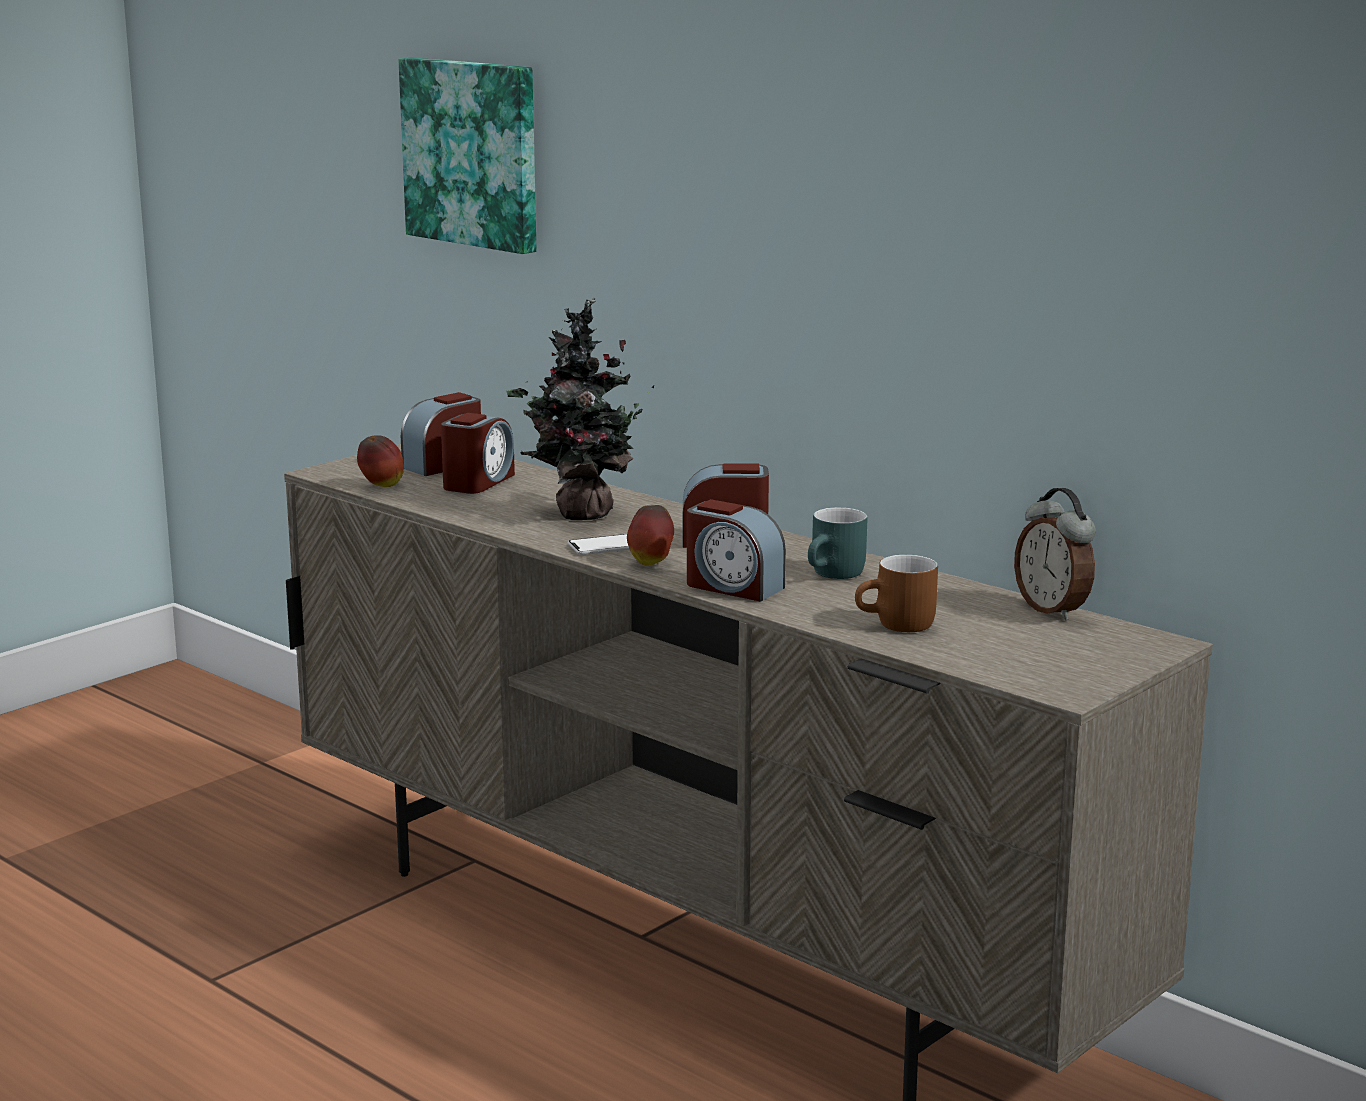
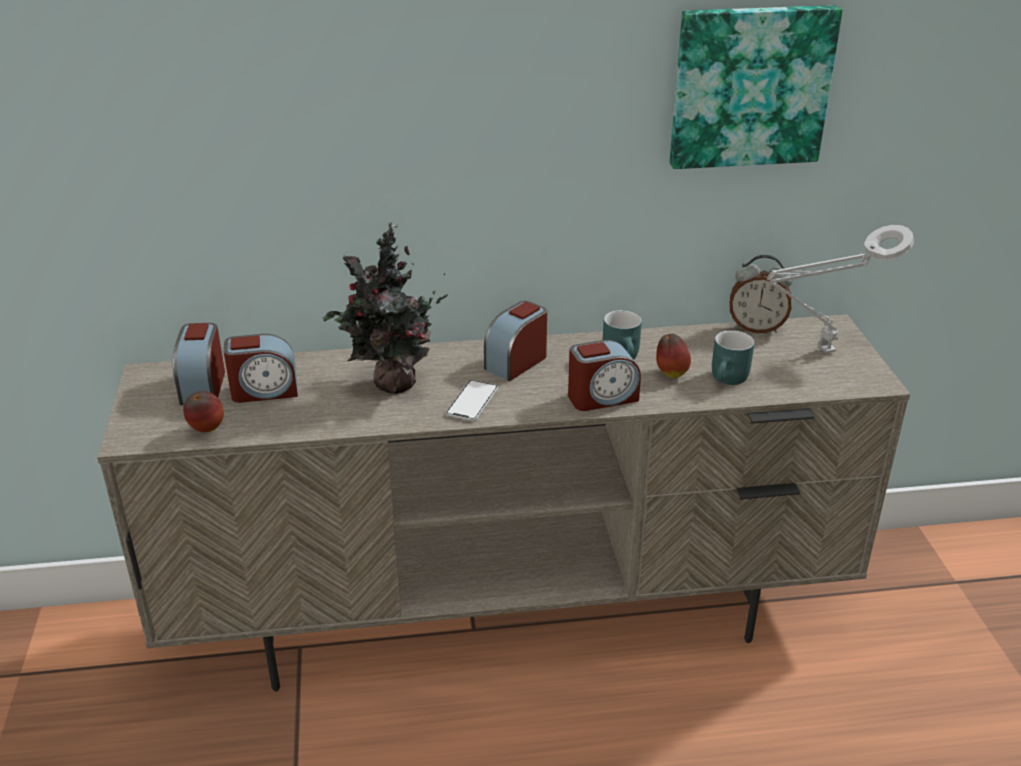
camera: 50 degrees left, 15 degrees up
picture [399,57,536,254] -> picture moved to [670,5,843,169]
alarm clock [441,413,515,494] -> alarm clock turned 105 degrees clockwise [224,334,298,403]
apple [627,505,674,565] -> apple moved to [656,334,691,378]
brown mug [855,554,938,632] -> turquoise mug [712,330,755,385]
none -> grey table lamp [766,225,914,353]

